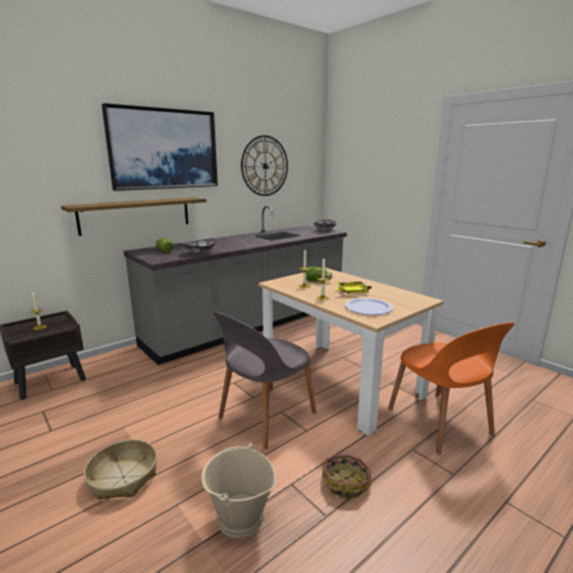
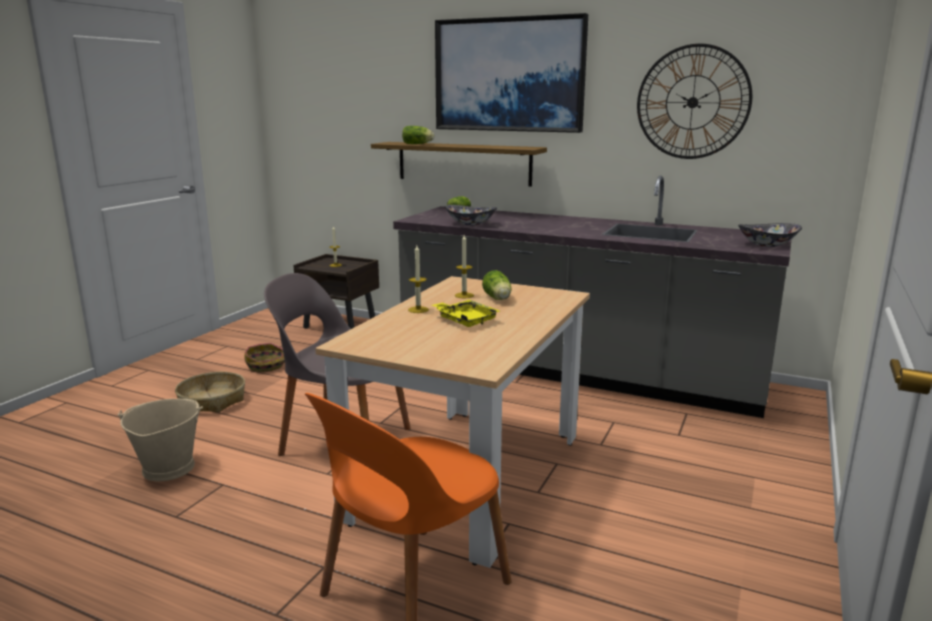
camera: 65 degrees right, 0 degrees up
basket [322,455,372,499] -> basket moved to [244,343,285,372]
plate [345,298,393,315] -> none
none -> lettuce [402,126,434,144]

